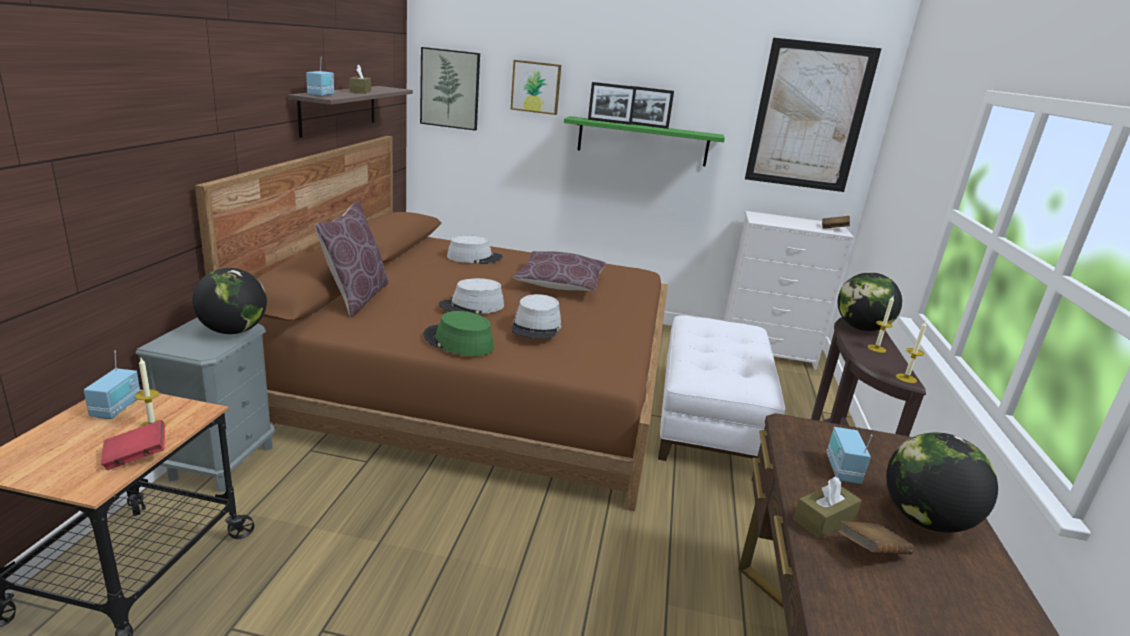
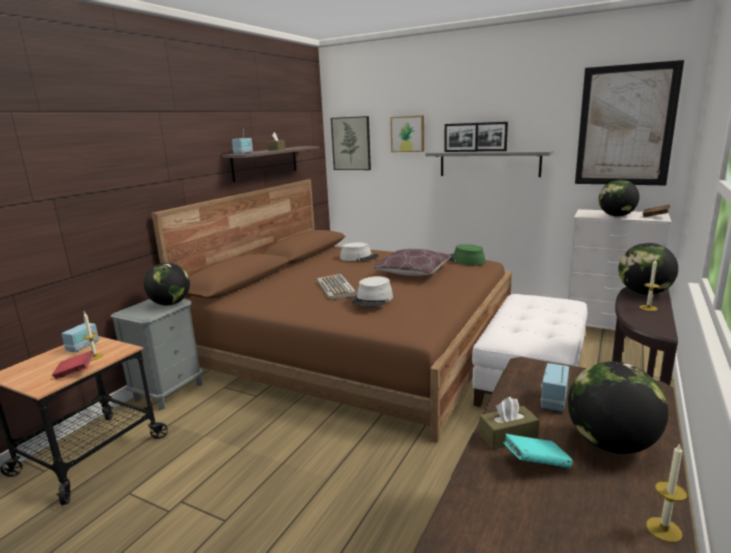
camera: 20 degrees right, 5 degrees down
brown pillow [315,202,389,318] -> none
green hat [424,311,494,356] -> green hat moved to [448,244,486,265]
grey hat [439,278,504,315] -> keyboard [317,274,357,300]
green shelf [564,116,725,166] -> grey shelf [426,150,553,177]
brown book [838,521,914,554] -> turquoise book [503,434,573,468]
candle [896,321,926,383] -> candle moved to [646,443,687,542]
none -> globe [599,180,640,216]

